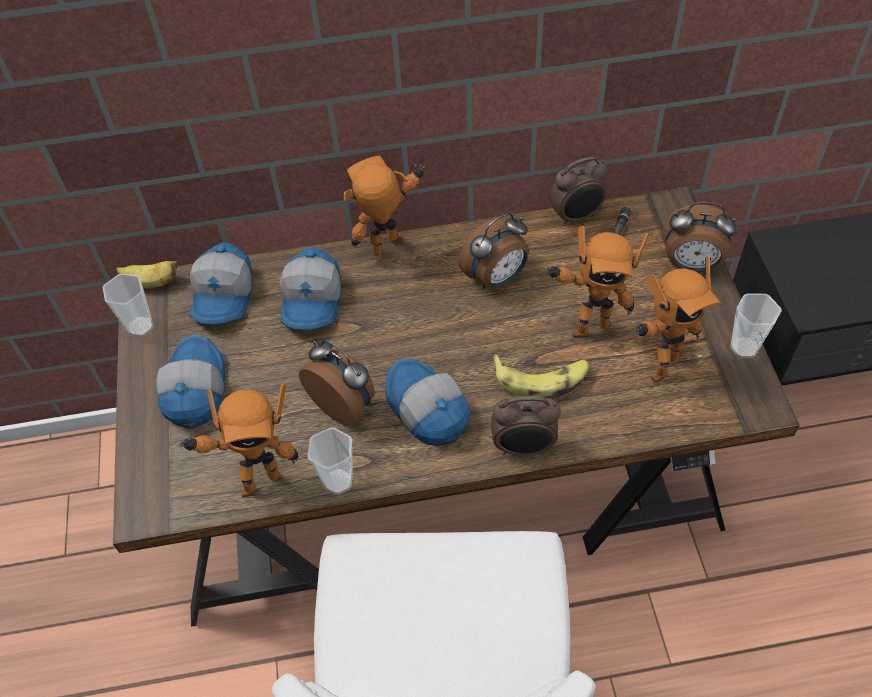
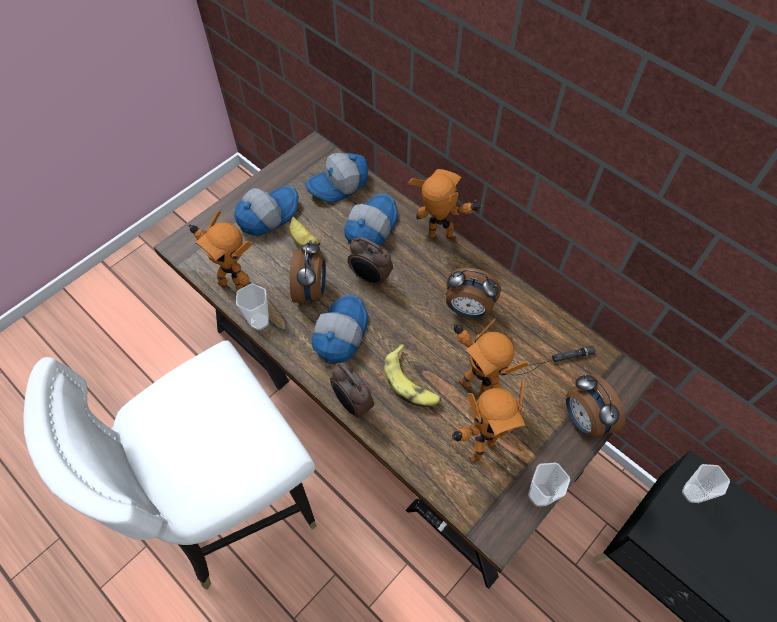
camera: 50 degrees right, 5 degrees up
cup [103,273,153,337] -> cup moved to [682,464,730,503]
banana [116,261,179,288] -> banana moved to [289,217,320,247]
cap [280,247,341,330] -> cap turned 150 degrees clockwise [344,194,398,246]
alarm clock [549,157,608,226] -> alarm clock moved to [348,237,393,287]
toy robot [636,257,721,383] -> toy robot turned 45 degrees counterclockwise [451,381,526,463]

